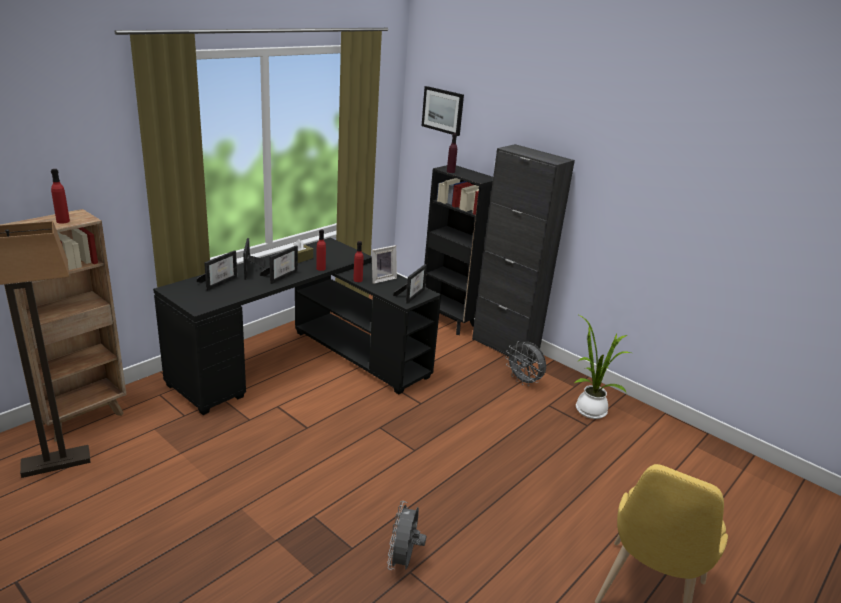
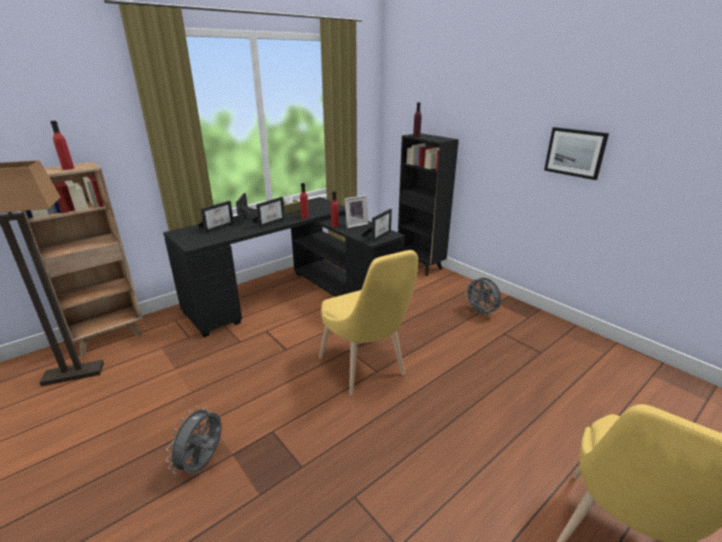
camera: 10 degrees right, 0 degrees up
grey fan [387,501,426,570] -> grey fan moved to [166,406,222,474]
picture [422,86,464,136] -> picture moved to [544,127,609,180]
black cabinet [472,144,575,363] -> none
potted plant [575,314,631,419] -> none
none -> yellow chair [319,250,418,395]

